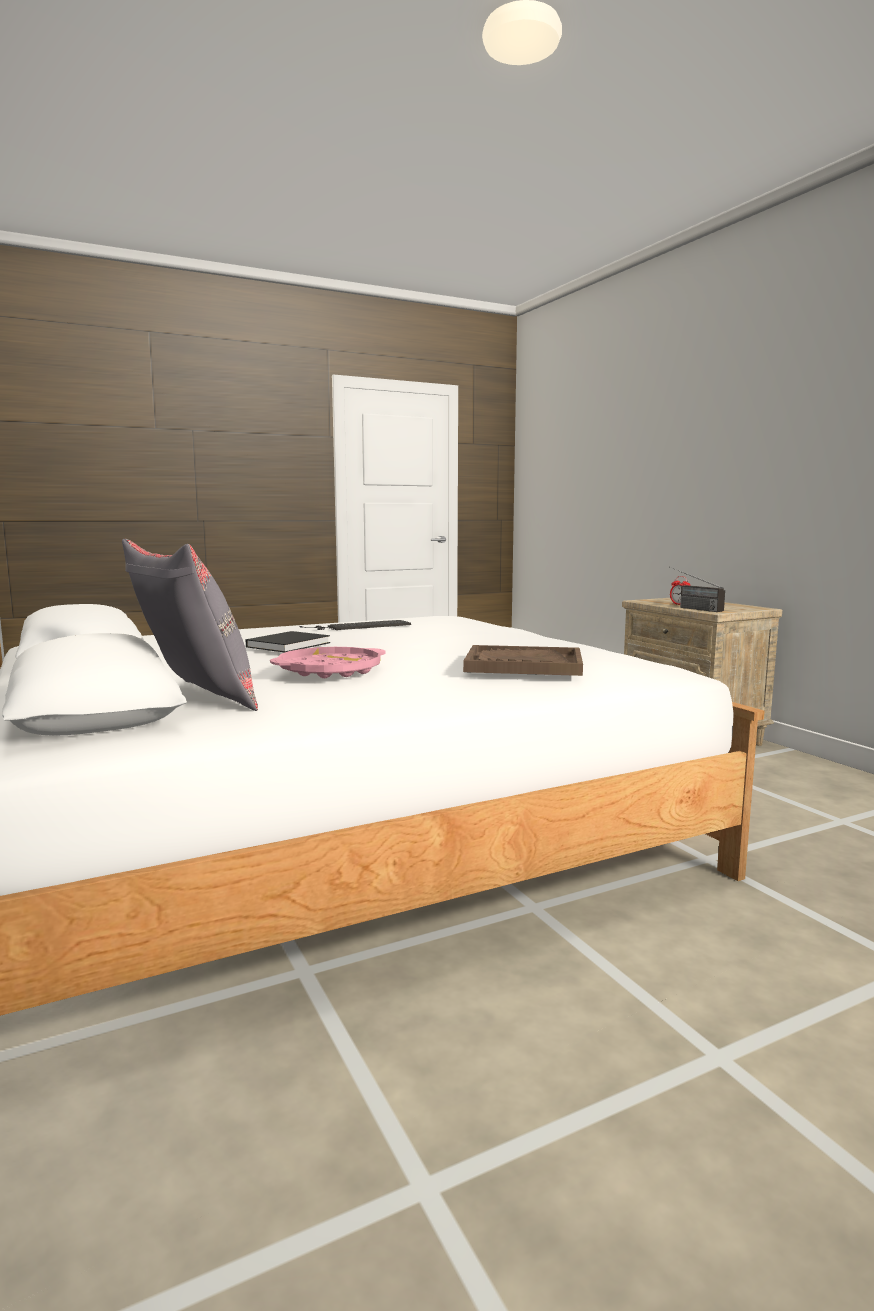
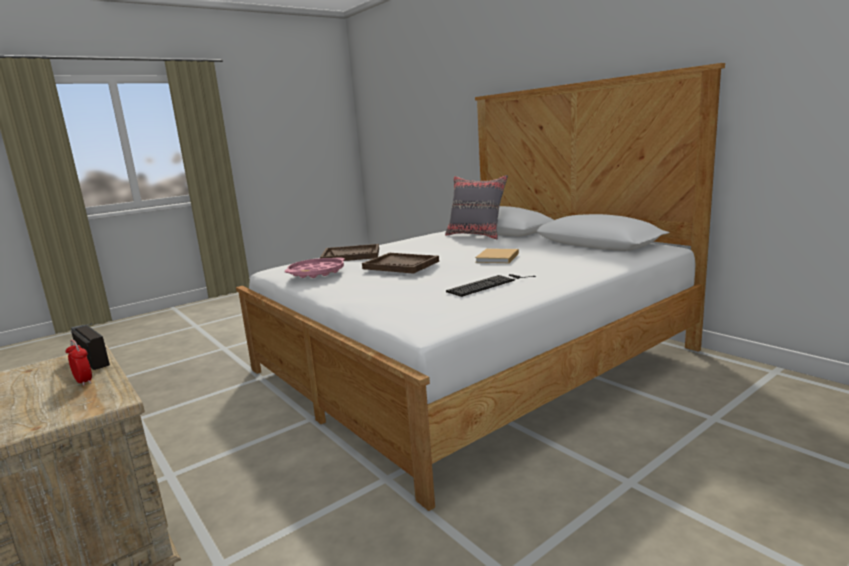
camera: 170 degrees right, 5 degrees up
black book [245,631,330,653] -> beige book [475,248,519,263]
pink tray [270,647,386,678] -> pink tray moved to [285,257,345,278]
none -> brown tray [362,253,439,274]

